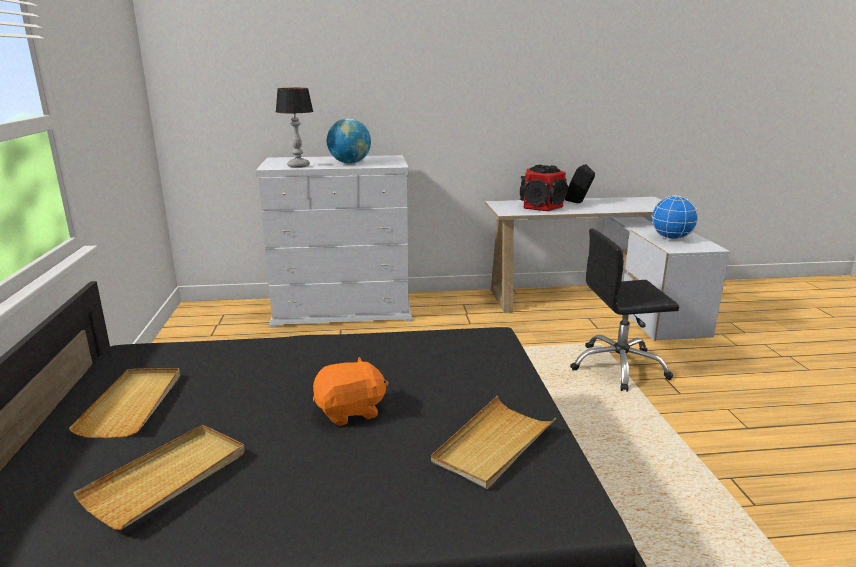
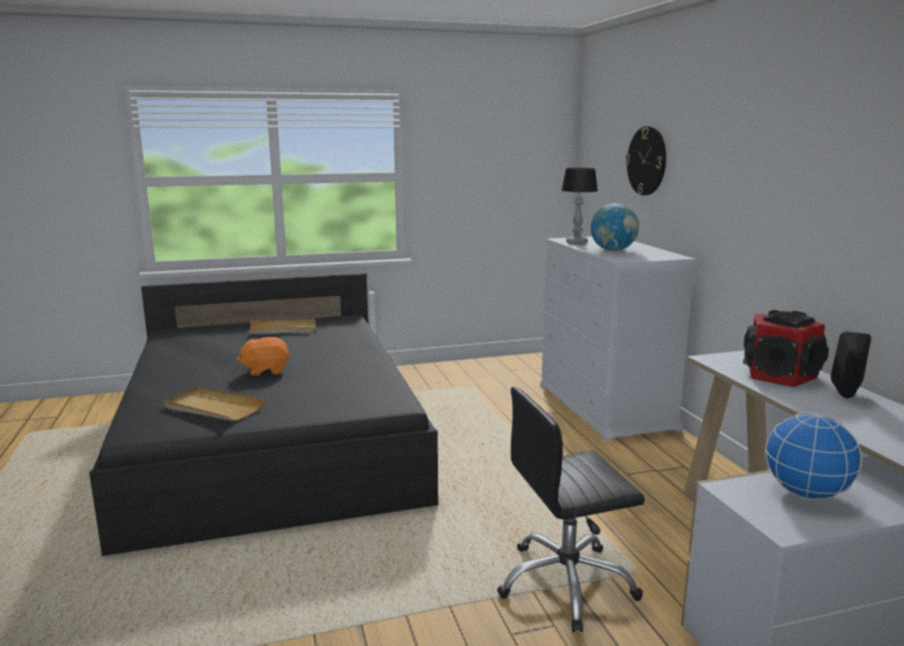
camera: 80 degrees right, 5 degrees down
beige tray [74,425,245,530] -> none
orange plush toy [313,357,388,426] -> orange plush toy turned 105 degrees clockwise [237,337,290,376]
black office chair [570,229,679,392] -> black office chair turned 90 degrees counterclockwise [497,387,645,632]
none -> wall clock [625,126,666,195]

